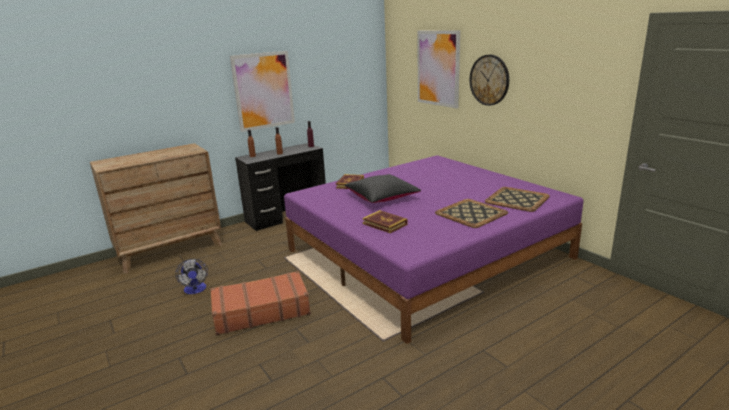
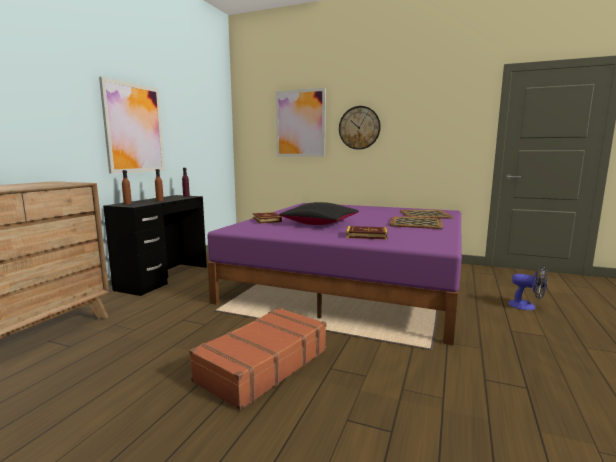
camera: 35 degrees left, 10 degrees down
fan [175,259,208,294] -> fan moved to [508,267,548,310]

